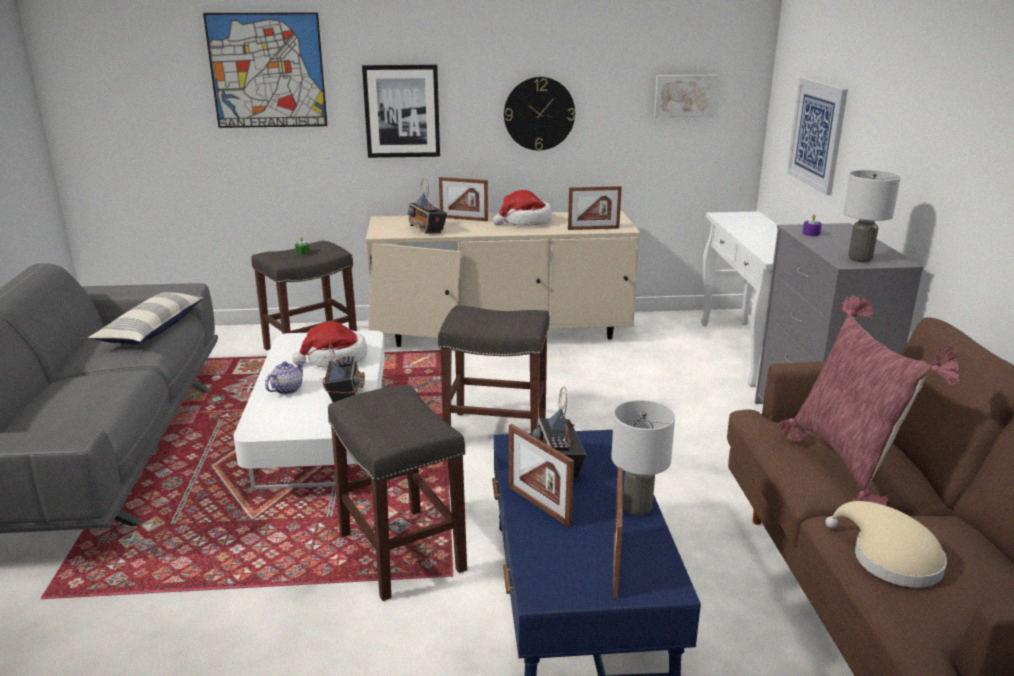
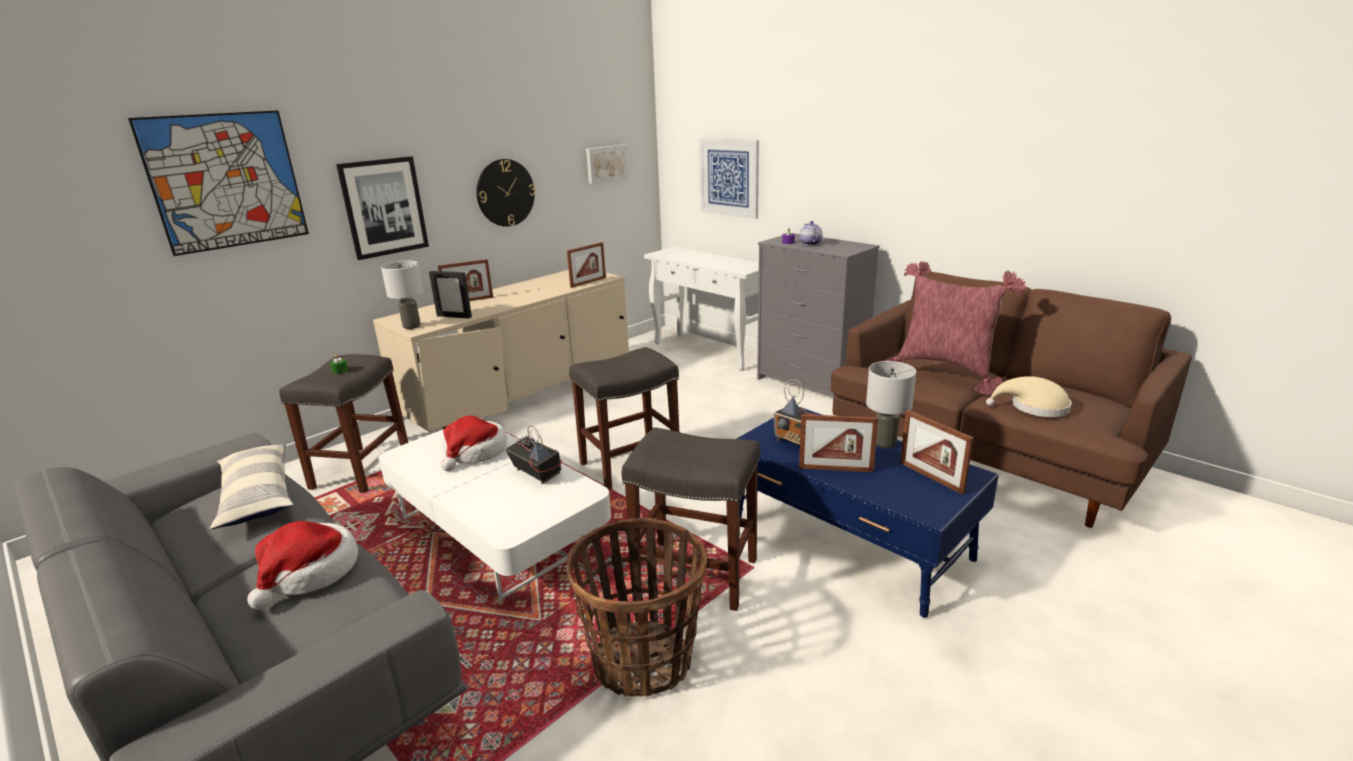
camera: 40 degrees left, 0 degrees up
teapot [265,360,305,394] -> teapot moved to [799,221,823,245]
radio [408,178,447,234] -> picture frame [429,271,472,319]
hat [493,190,552,226] -> hat moved to [247,521,358,609]
white table lamp [843,170,901,262] -> white table lamp moved to [381,261,423,329]
none -> basket [567,518,707,697]

